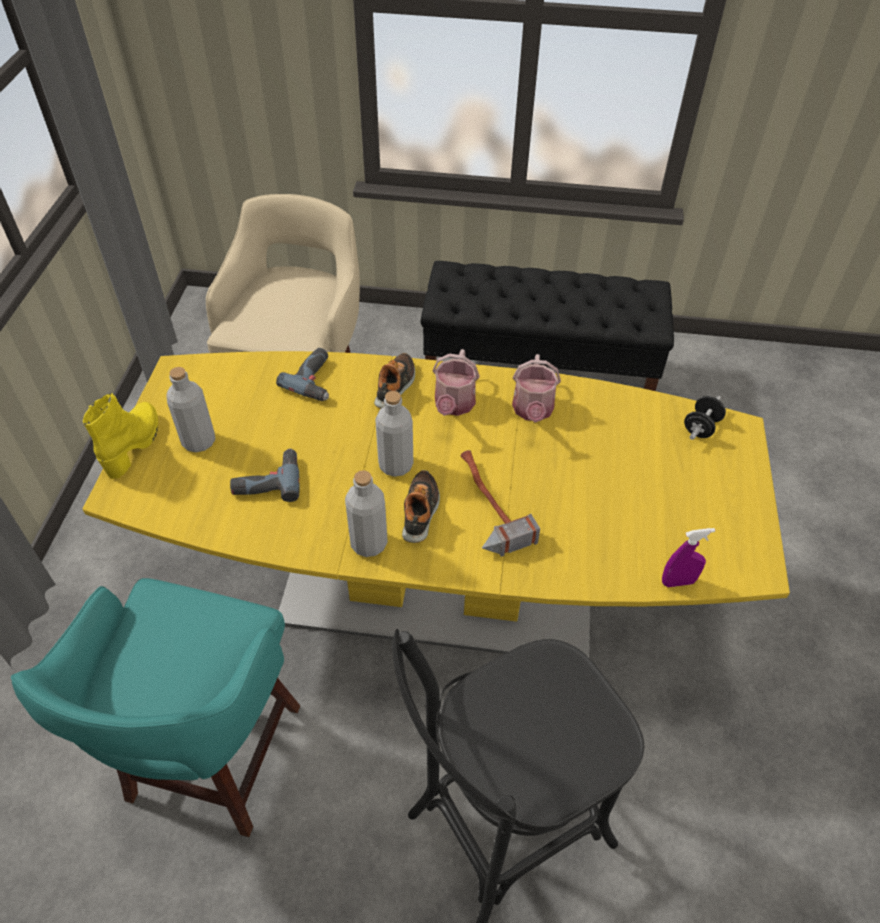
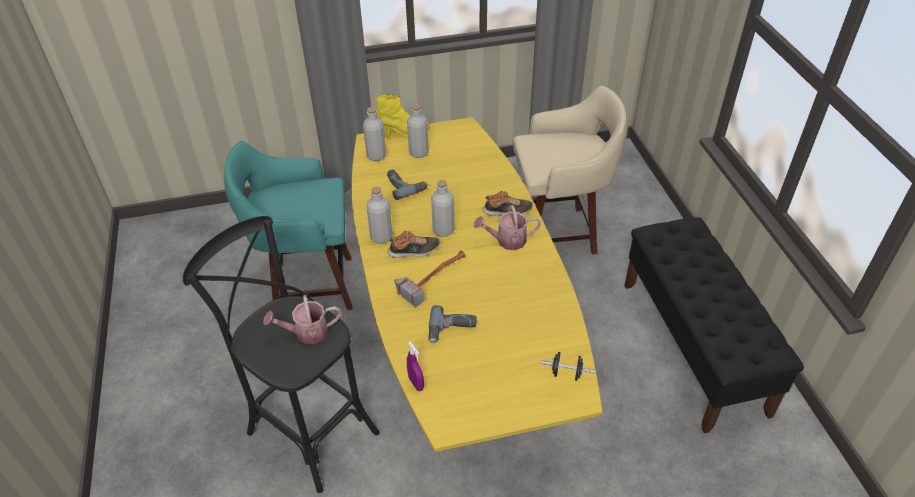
camera: 70 degrees right, 5 degrees down
power drill [276,348,329,401] -> power drill moved to [428,305,477,343]
watering can [512,354,561,422] -> watering can moved to [263,295,341,344]
none -> grey bottle [363,107,386,161]

